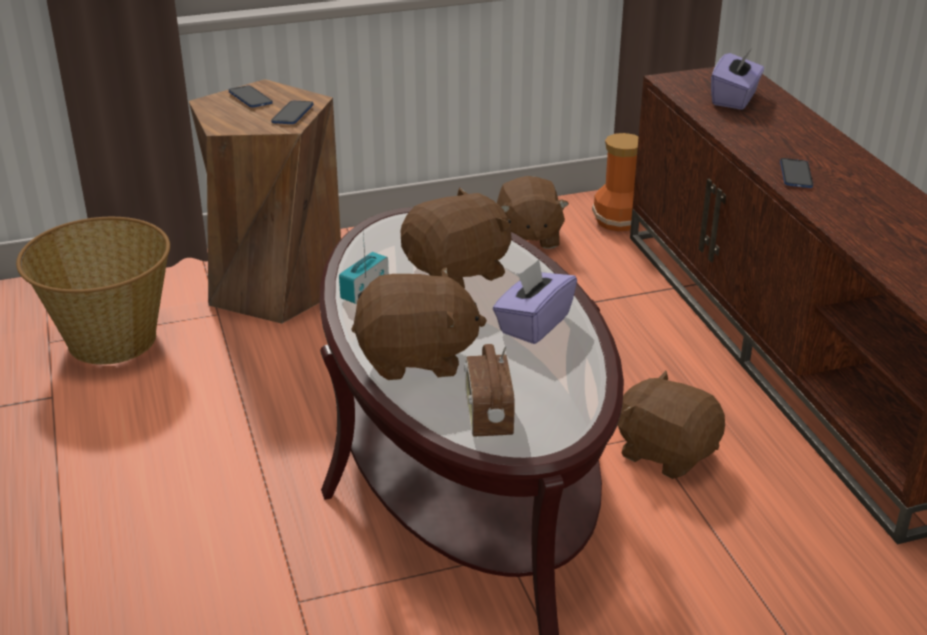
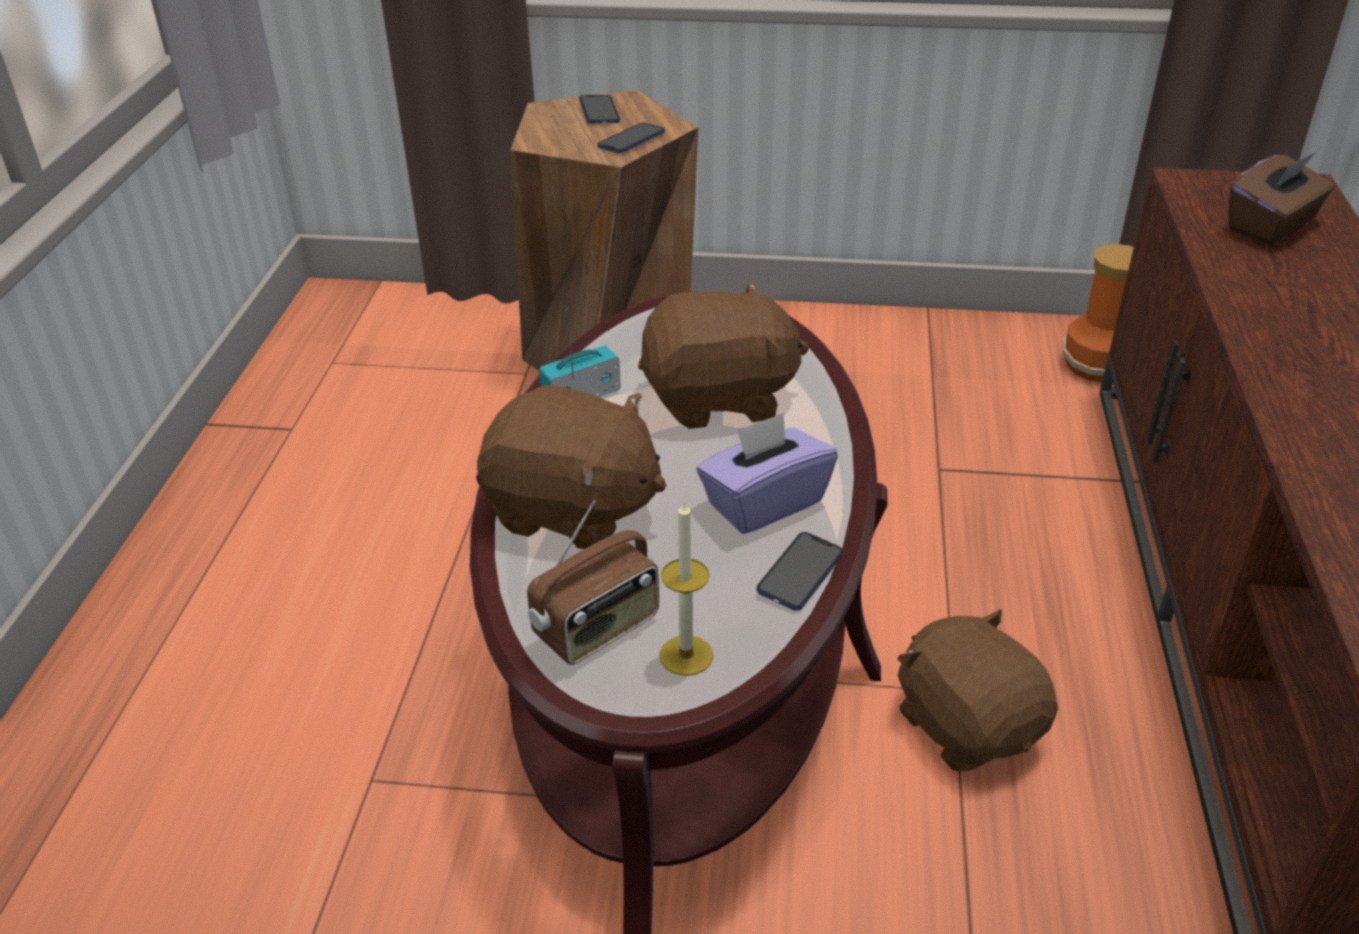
camera: 25 degrees right, 5 degrees up
basket [16,217,170,365] -> none
radio [464,344,515,436] -> radio turned 150 degrees counterclockwise [527,501,659,665]
brown plush toy [497,176,569,249] -> none
purple tissue box [711,50,764,110] -> brown tissue box [1228,152,1335,245]
phone [780,158,813,188] -> phone moved to [757,532,843,610]
none -> candle [659,499,713,676]

